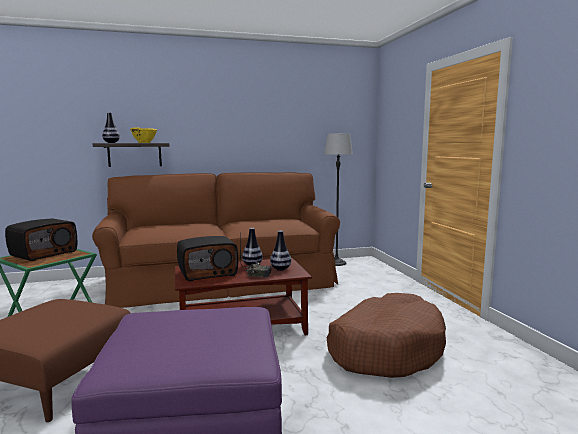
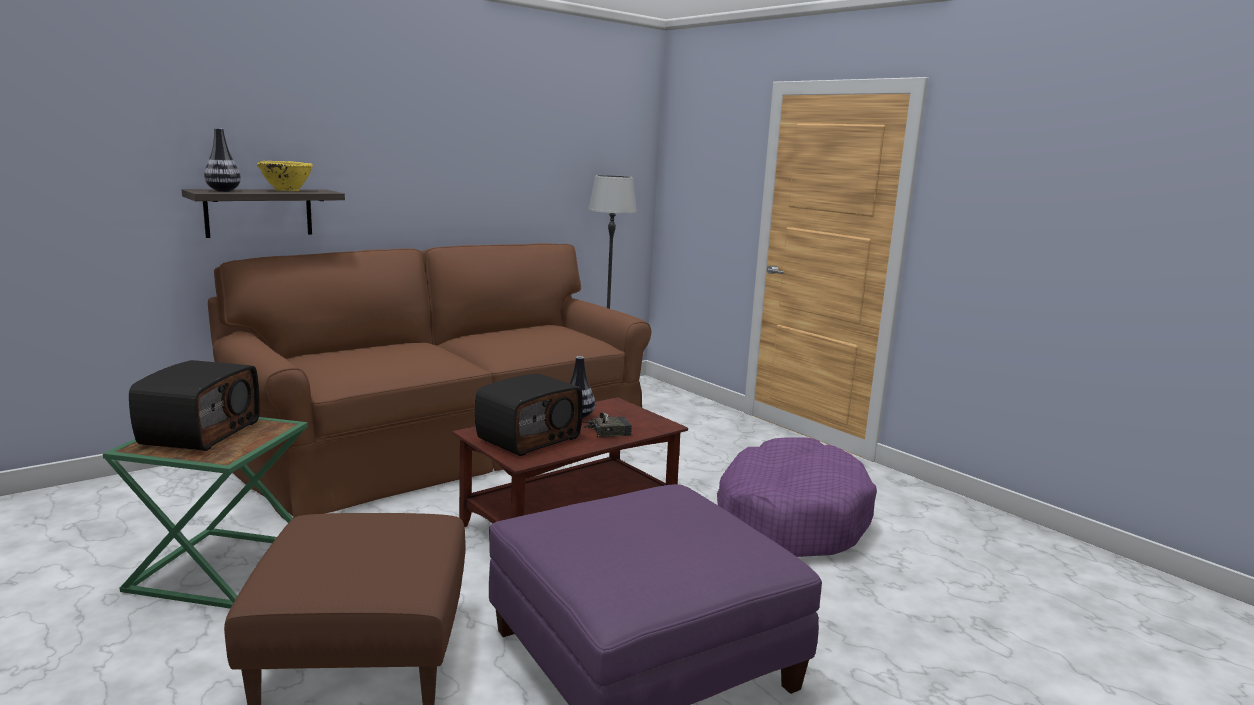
camera: 25 degrees left, 5 degrees up
vase [270,231,291,271] -> none
brown dog bed [327,293,446,378] -> purple dog bed [717,437,877,557]

